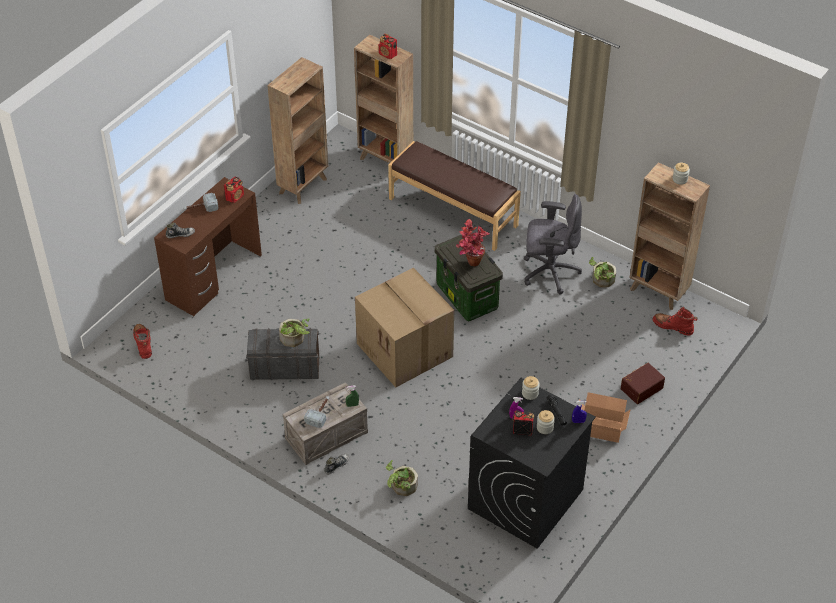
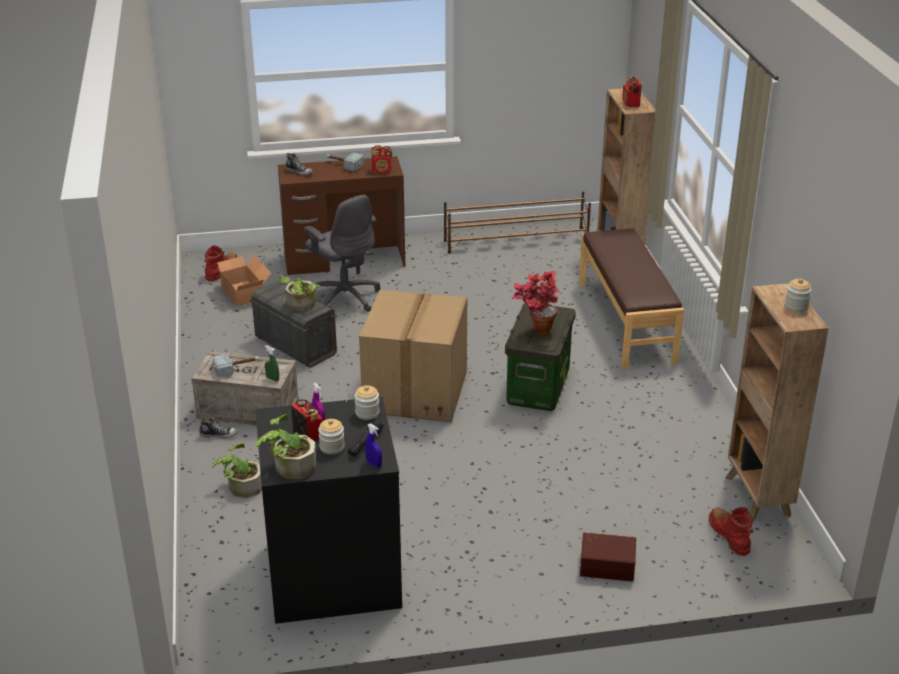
camera: 45 degrees right, 15 degrees down
brown bookcase [267,57,328,204] -> brown shoe rack [444,192,591,253]
grey office chair [524,194,582,294] -> grey office chair moved to [303,195,380,312]
cardboard box [579,392,631,443] -> cardboard box moved to [214,255,271,307]
potted plant [589,257,616,287] -> potted plant moved to [255,414,316,479]

